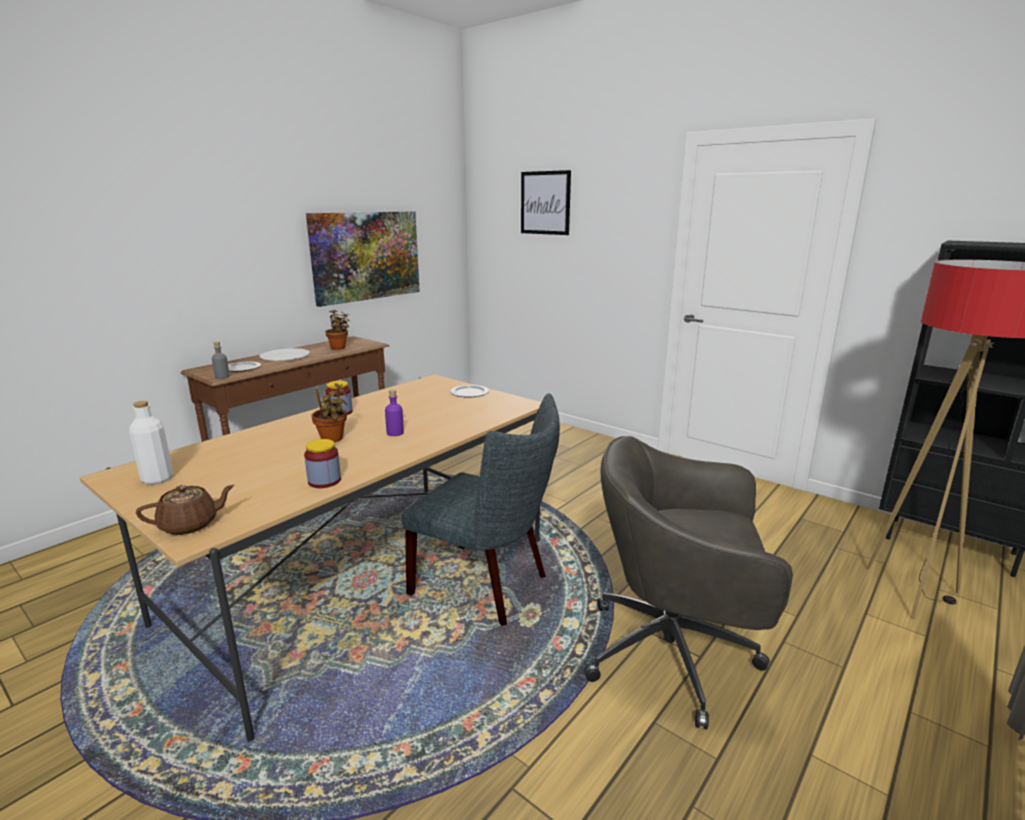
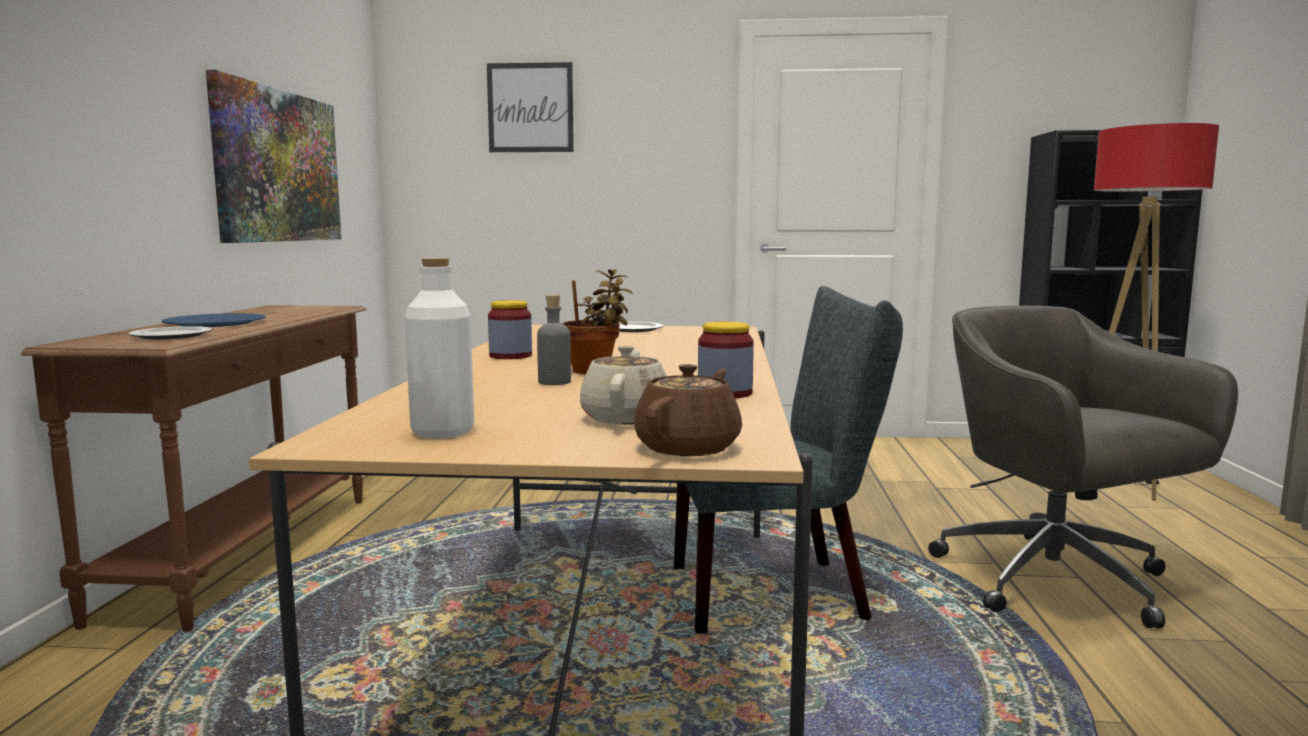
camera: 35 degrees left, 10 degrees down
grey bottle [212,342,230,379] -> grey bottle moved to [537,295,571,385]
white plate [259,348,310,361] -> blue plate [162,313,266,327]
potted plant [325,310,350,350] -> none
purple bottle [385,389,404,436] -> none
grey office chair [584,436,793,730] -> grey office chair turned 90 degrees clockwise [928,306,1238,628]
none -> beige teapot [580,346,667,425]

